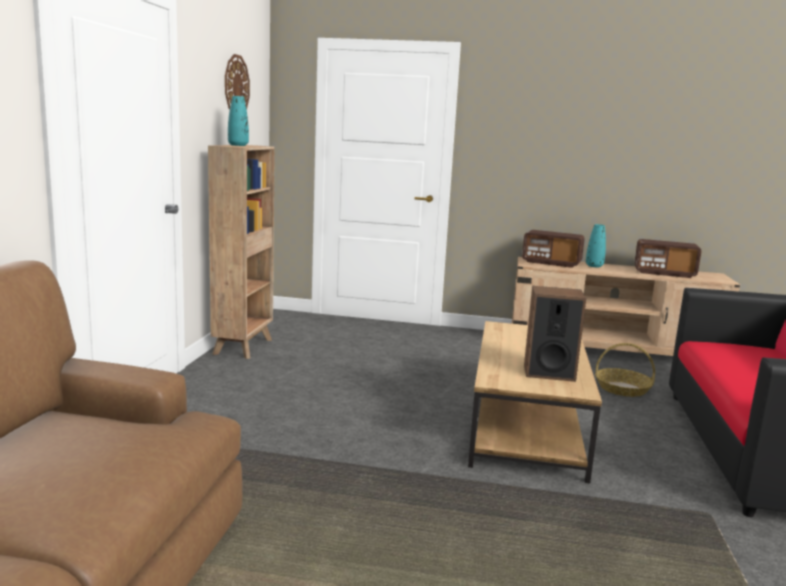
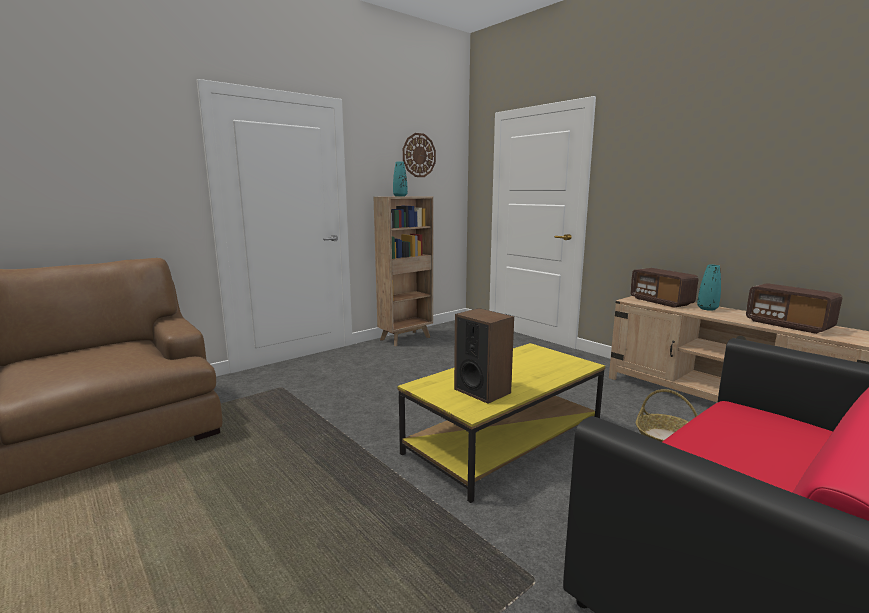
camera: 40 degrees right, 0 degrees up
brown coffee table [468,321,602,484] -> yellow coffee table [398,343,605,503]

